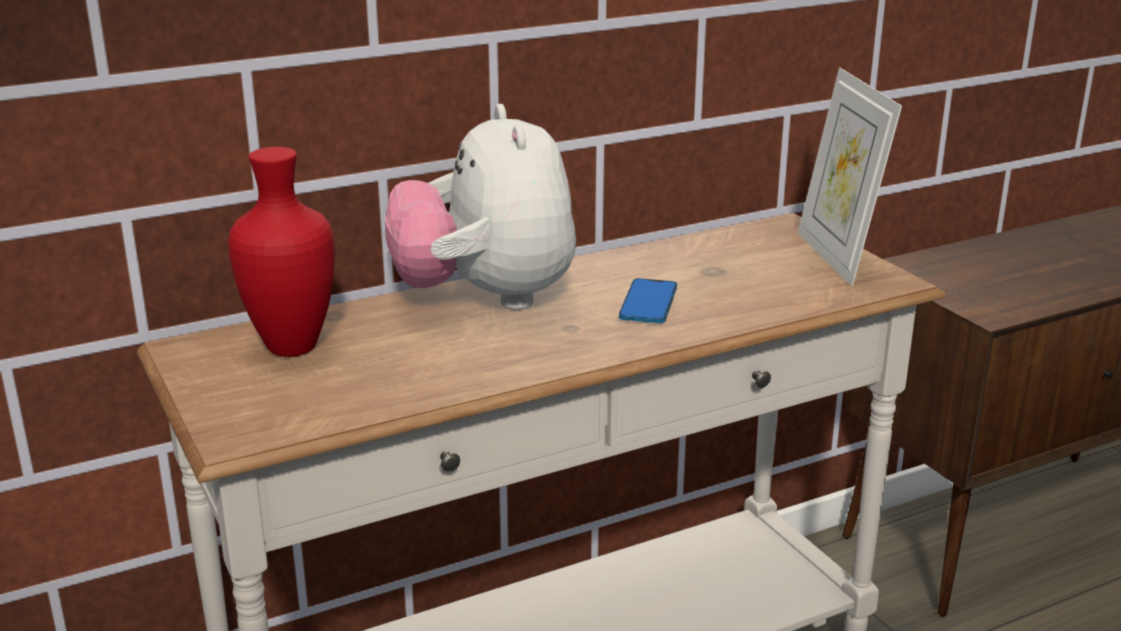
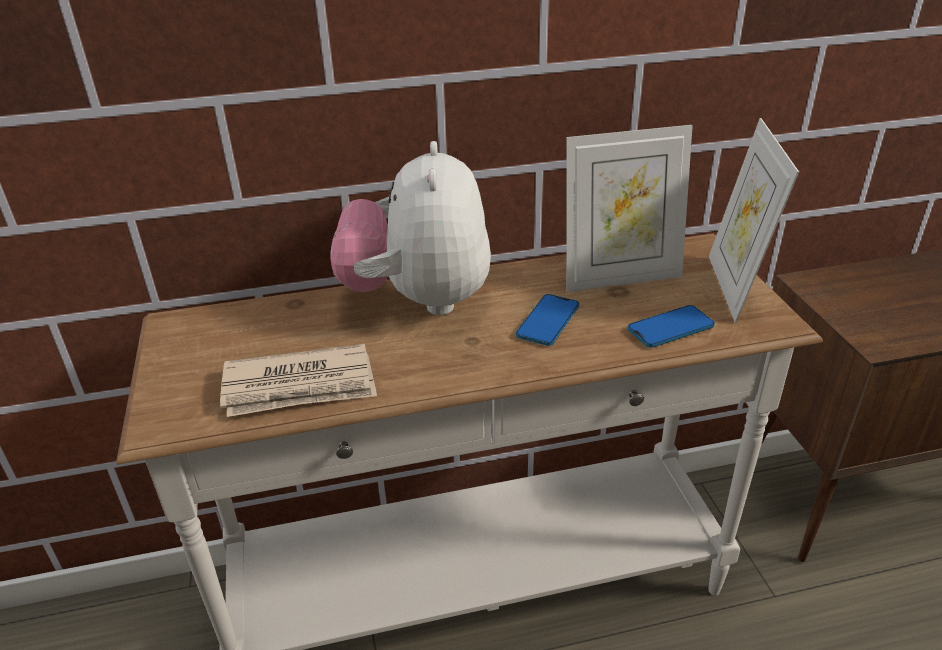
camera: 15 degrees right, 10 degrees up
red vase [228,147,335,357] -> none
none -> newspaper [220,344,377,417]
none -> picture frame [566,125,693,292]
none -> phone [628,305,715,348]

